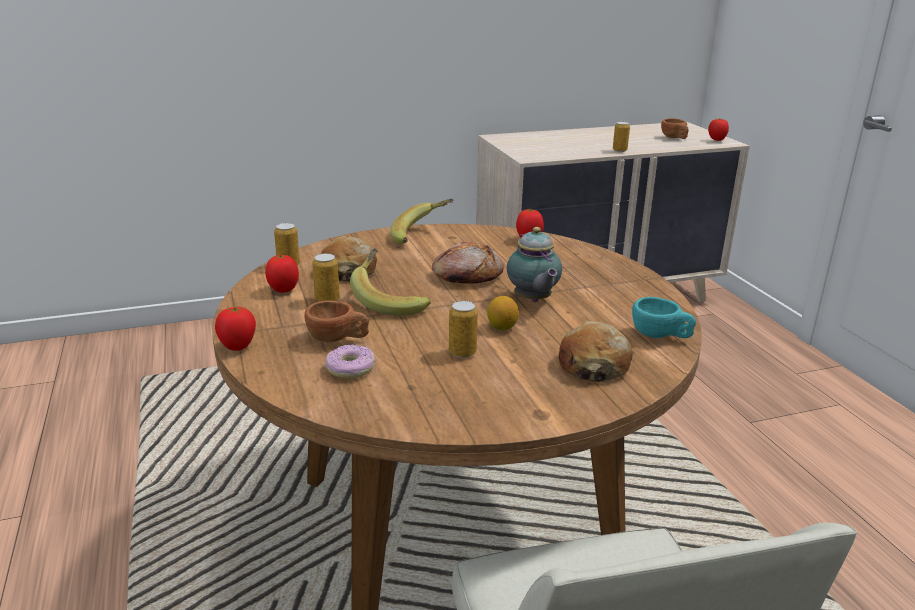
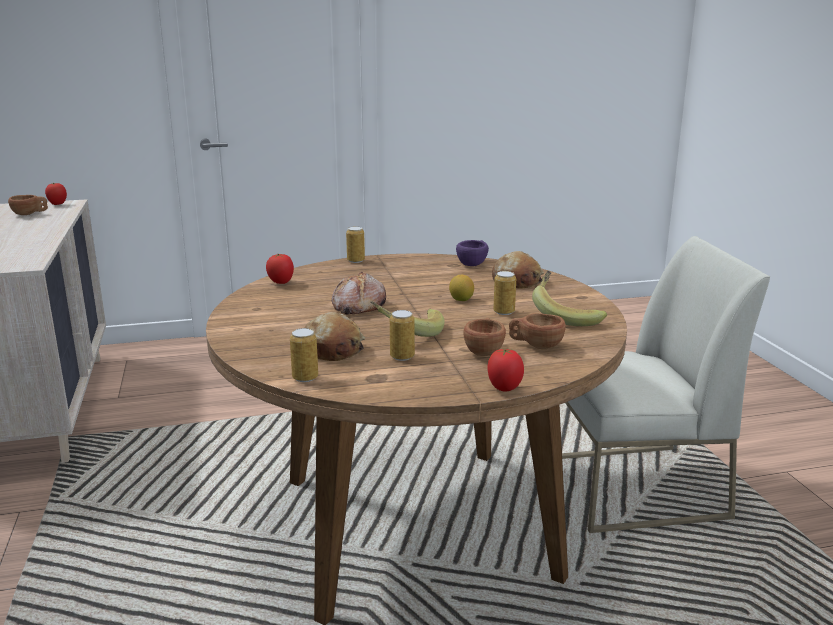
camera: 85 degrees left, 5 degrees down
tomato [265,255,299,293] -> none
donut [325,344,376,379] -> brown cup [509,313,566,349]
banana [390,199,454,244] -> banana moved to [532,271,607,326]
teapot [507,227,562,302] -> none
can [613,122,630,152] -> can moved to [346,226,365,263]
turquoise cup [632,297,696,338] -> purple cup [456,240,489,266]

